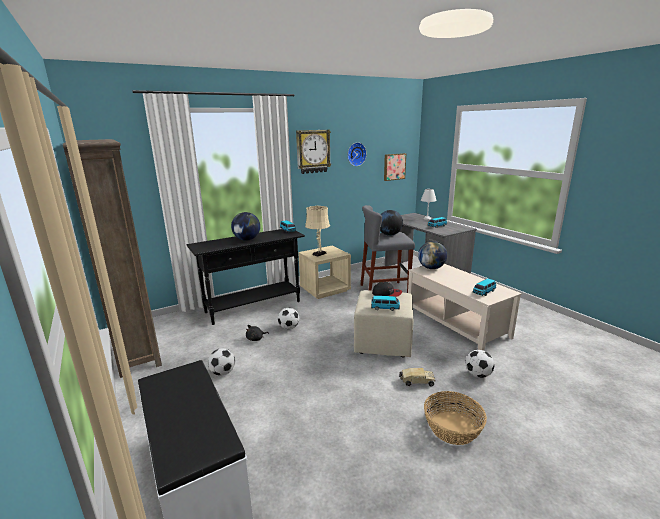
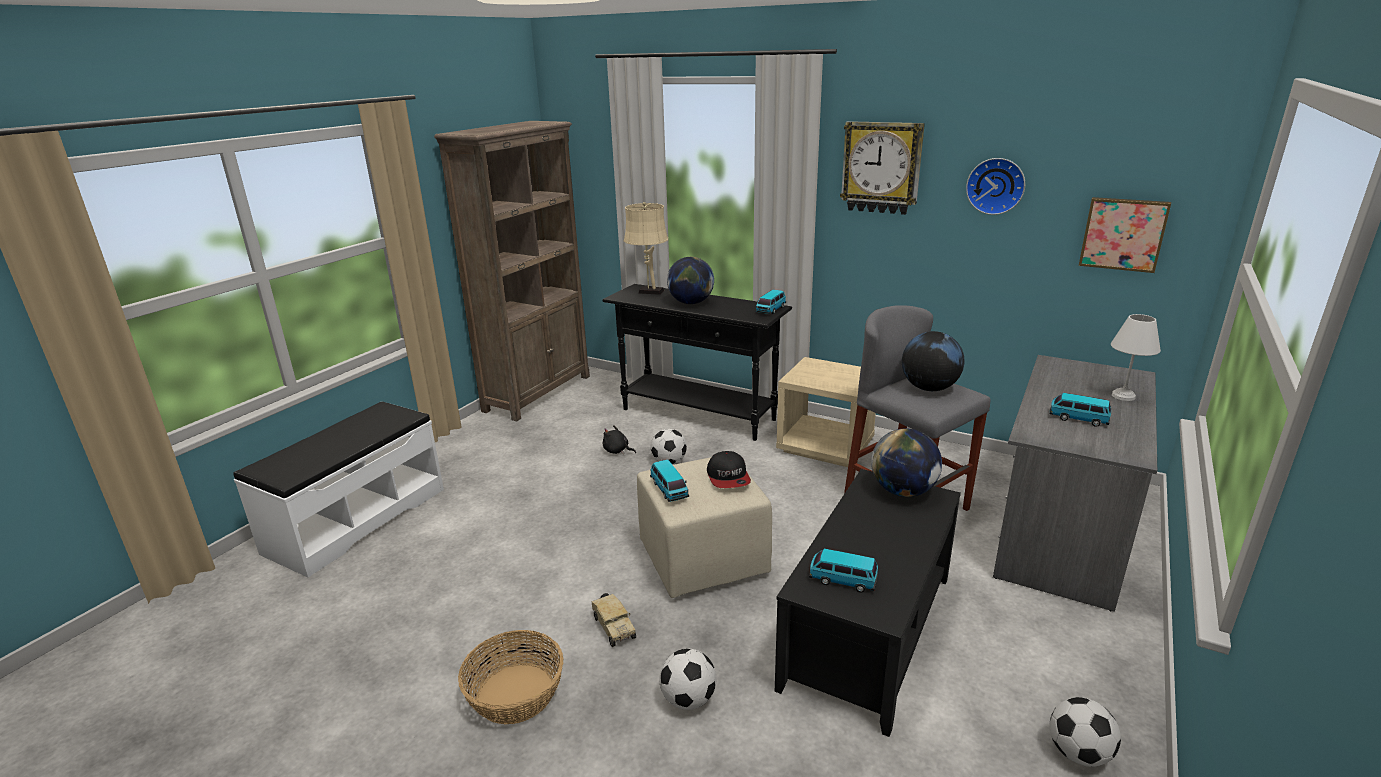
camera: 60 degrees right, 5 degrees up
football [208,348,235,375] -> football moved to [1050,697,1121,767]
beige table lamp [305,205,330,257] -> beige table lamp moved to [624,202,668,295]
beige coffee table [408,264,522,351] -> black coffee table [775,469,961,737]

